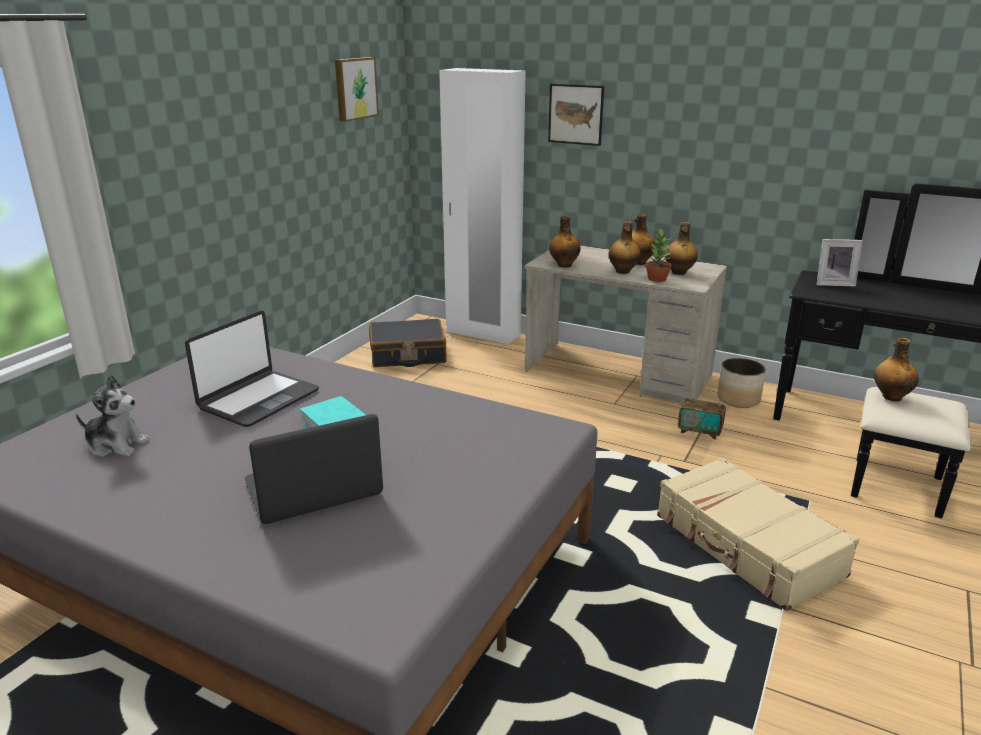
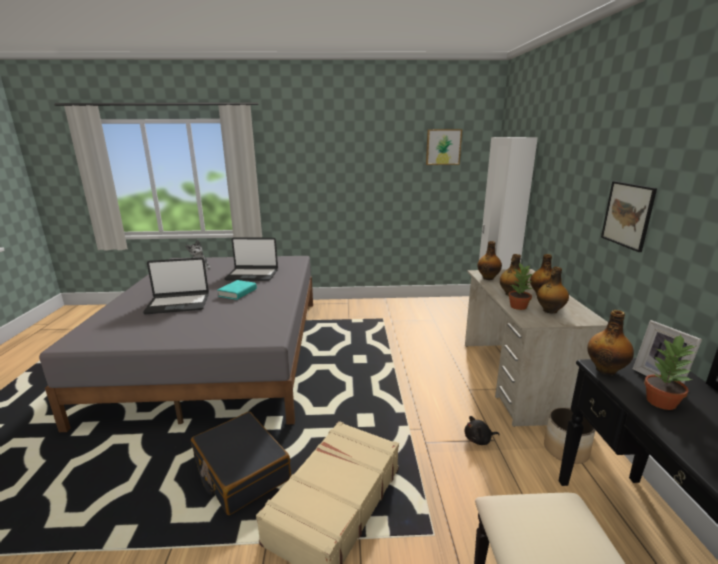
camera: 60 degrees right, 5 degrees down
laptop [245,414,383,524] -> laptop turned 135 degrees clockwise [143,258,209,314]
black suitcase [369,319,447,367] -> black suitcase moved to [191,412,291,515]
picture [548,84,604,146] -> picture moved to [601,181,657,252]
radio [678,383,726,440] -> black plush toy [465,416,500,445]
bottle [874,338,919,401] -> bottle moved to [587,310,634,375]
none -> potted plant [644,335,696,410]

